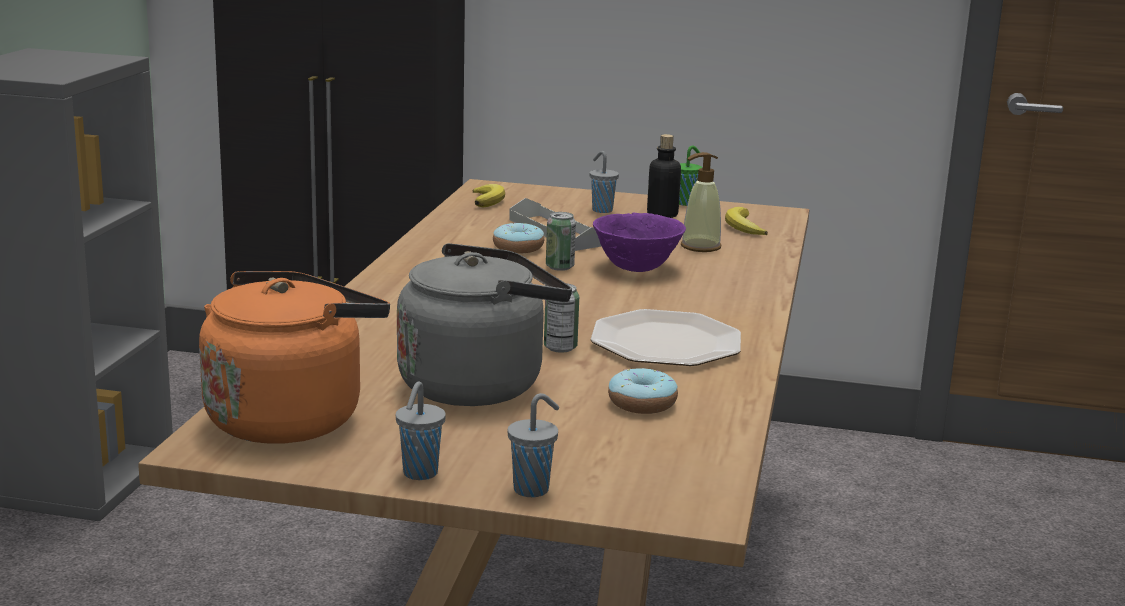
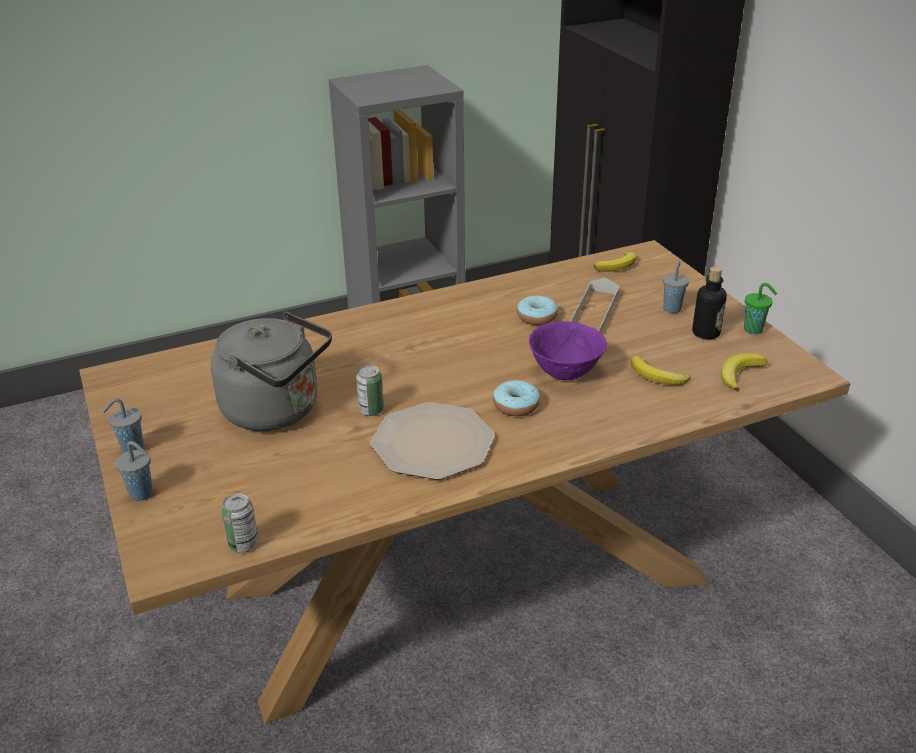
camera: 55 degrees right, 15 degrees up
orange kettle [199,271,390,444] -> none
can [546,212,576,271] -> can moved to [221,493,258,552]
donut [608,368,678,414] -> donut moved to [493,380,540,416]
soap dispenser [681,152,721,252] -> banana [631,355,690,385]

